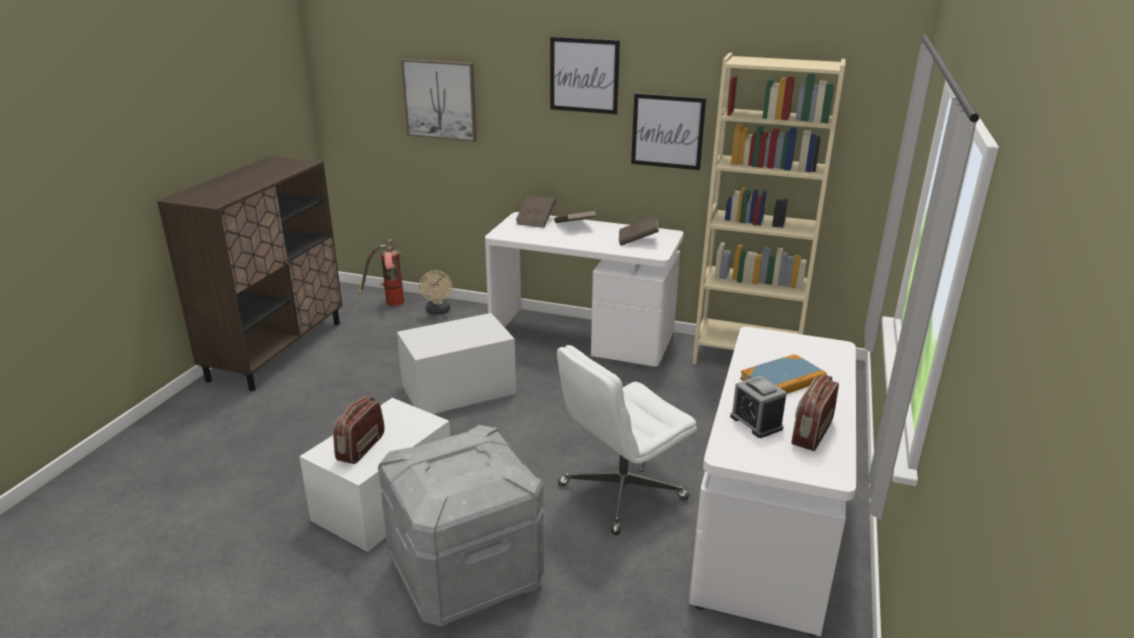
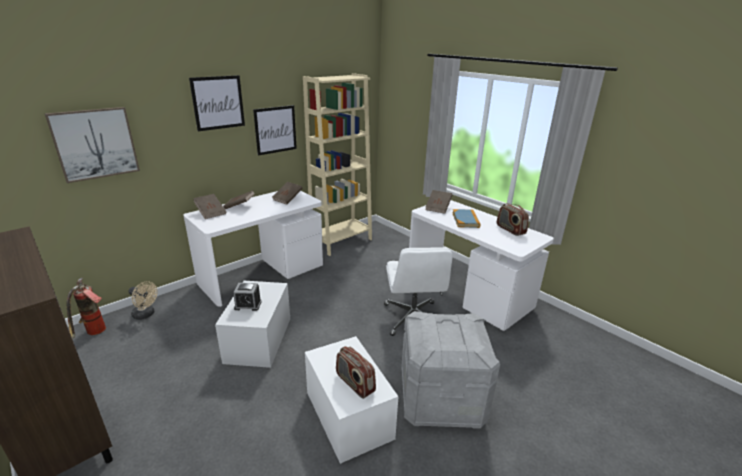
camera: 60 degrees left, 0 degrees up
alarm clock [730,375,787,438] -> alarm clock moved to [233,283,262,311]
none -> brown book [426,190,452,214]

